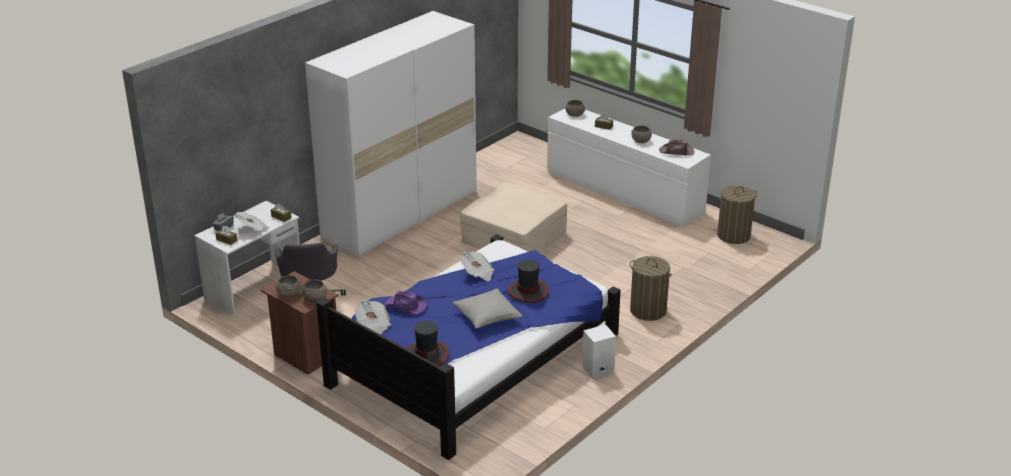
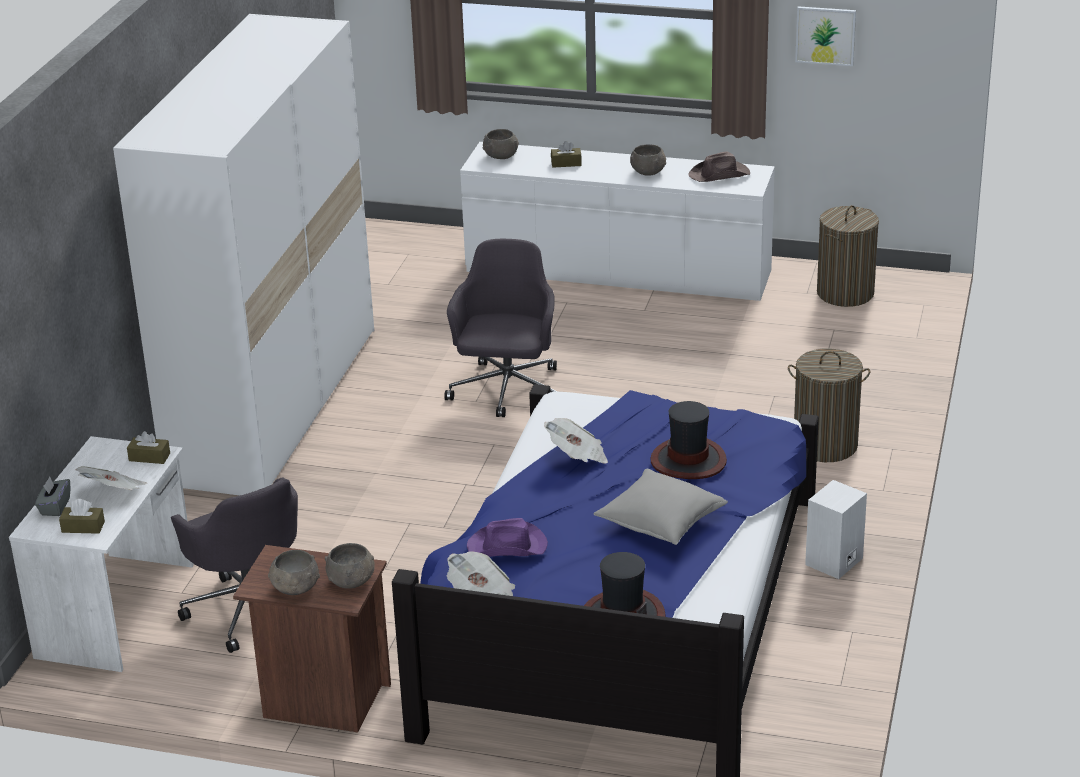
camera: 25 degrees left, 0 degrees up
beige ottoman [460,182,567,253] -> grey office chair [444,239,558,417]
none -> picture [795,6,856,66]

